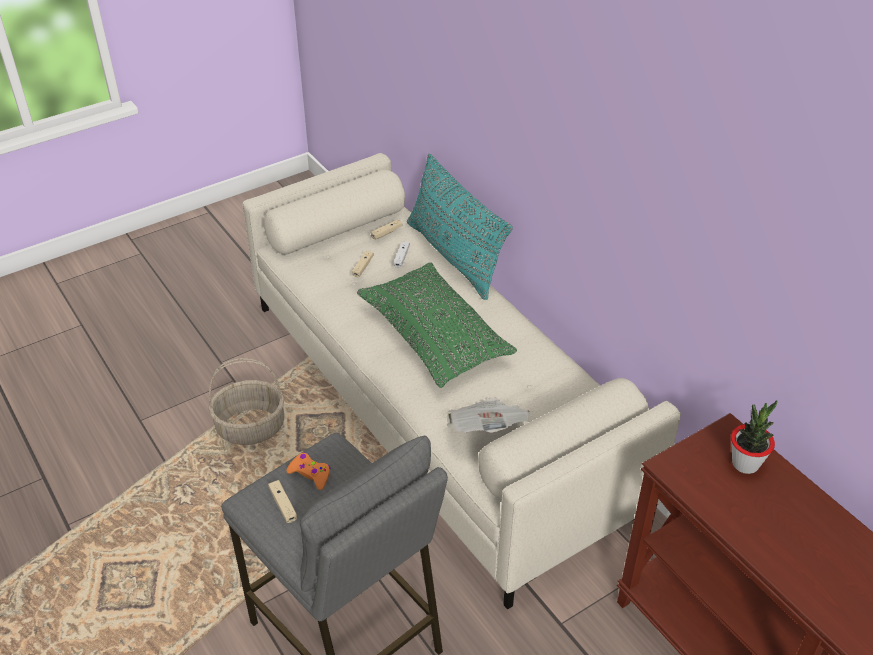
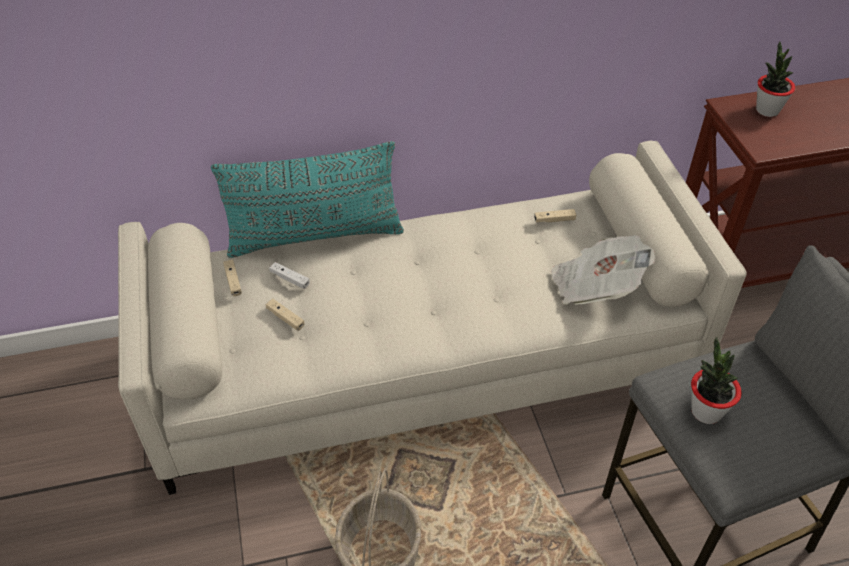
camera: 70 degrees left, 5 degrees up
beige game controller [268,480,297,523] -> beige game controller moved to [534,209,576,222]
orange game controller [286,453,331,490] -> potted plant [691,337,742,424]
green pillow [357,262,517,388] -> none

